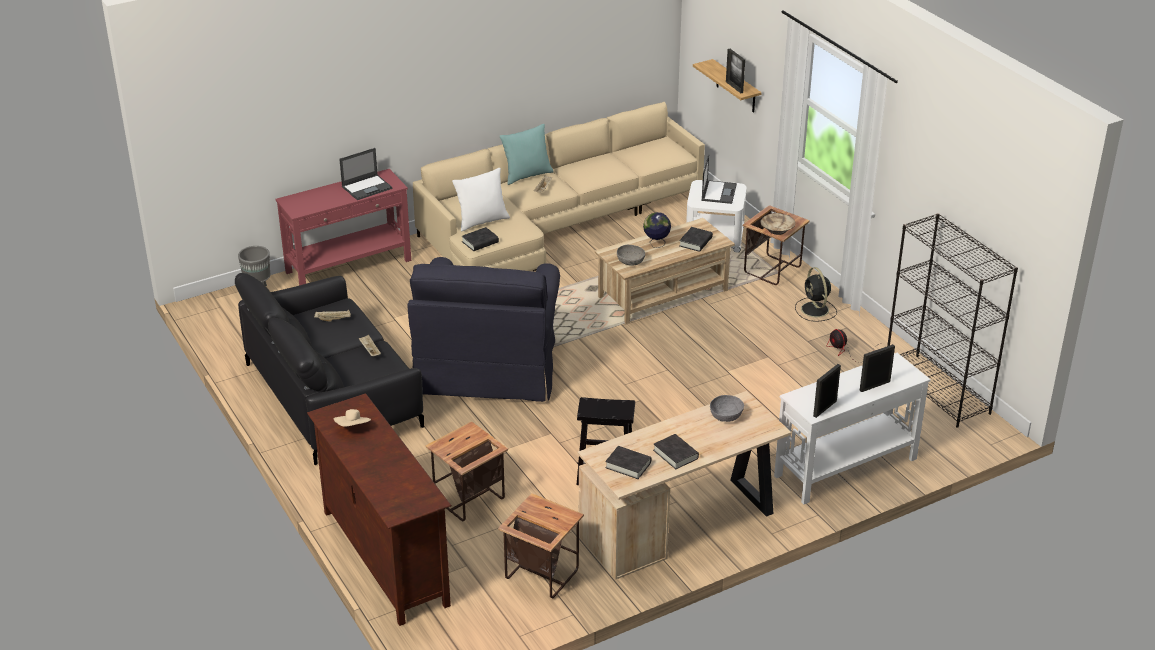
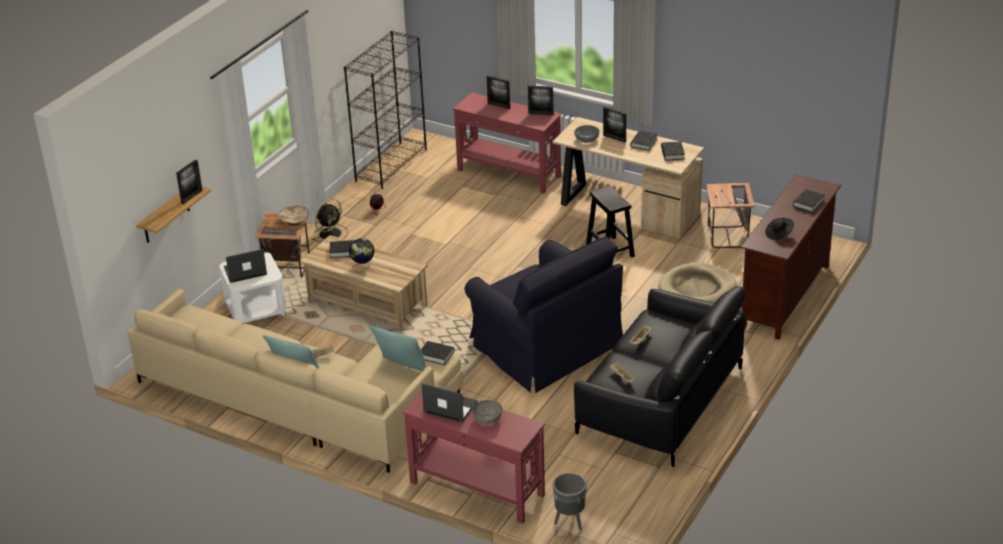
camera: 120 degrees left, 0 degrees up
beige hat [334,409,371,427] -> black hat [765,218,794,240]
black armchair [407,257,560,402] -> black armchair turned 75 degrees clockwise [464,237,623,393]
side table [426,421,508,521] -> beige dog bed [658,262,737,303]
white pillow [452,168,510,232] -> turquoise pillow [369,326,426,371]
grey bowl [617,245,645,266] -> grey bowl moved to [472,400,503,425]
white console table [774,353,931,505] -> red console table [453,92,561,194]
none -> picture frame [603,107,627,143]
none -> black book [793,189,825,213]

